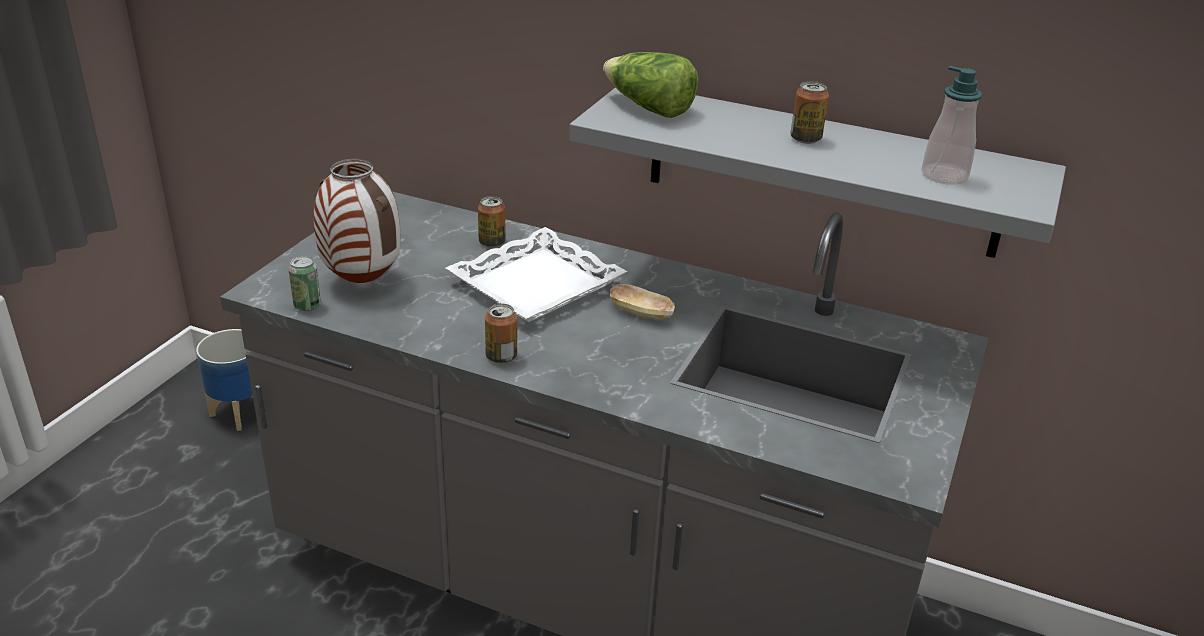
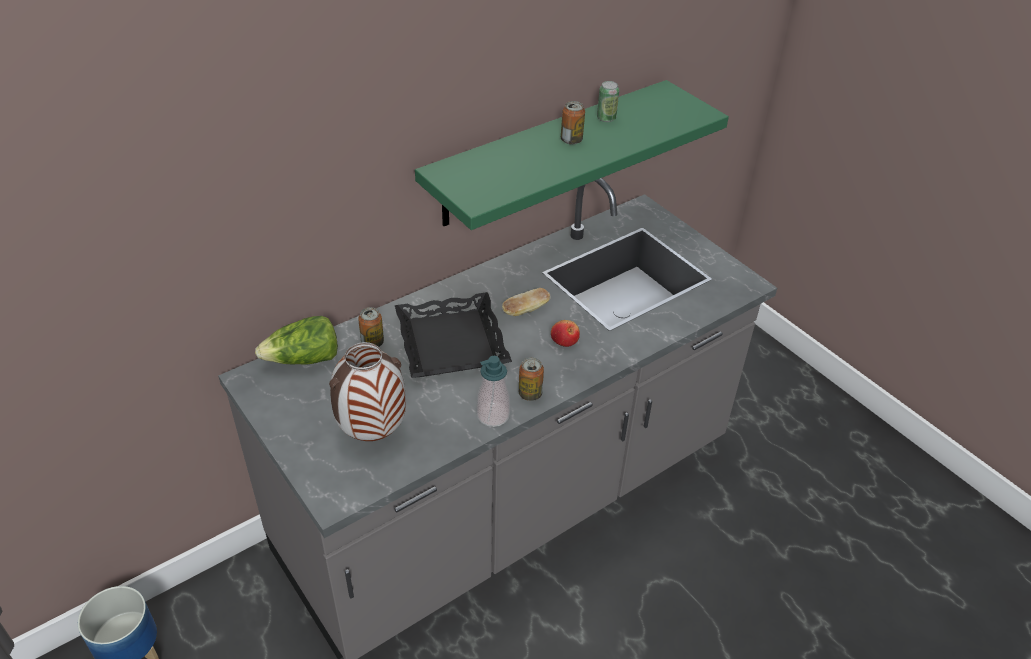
camera: 60 degrees left, 10 degrees up
can [288,256,321,311] -> can moved to [597,81,619,122]
white tray [446,227,628,322] -> black tray [395,292,512,378]
grey shelf [569,87,1066,258] -> green shelf [415,80,729,230]
lettuce [603,52,698,118] -> lettuce moved to [255,316,338,365]
soap dispenser [922,66,982,185] -> soap dispenser moved to [476,356,510,427]
none -> apple [551,320,580,347]

